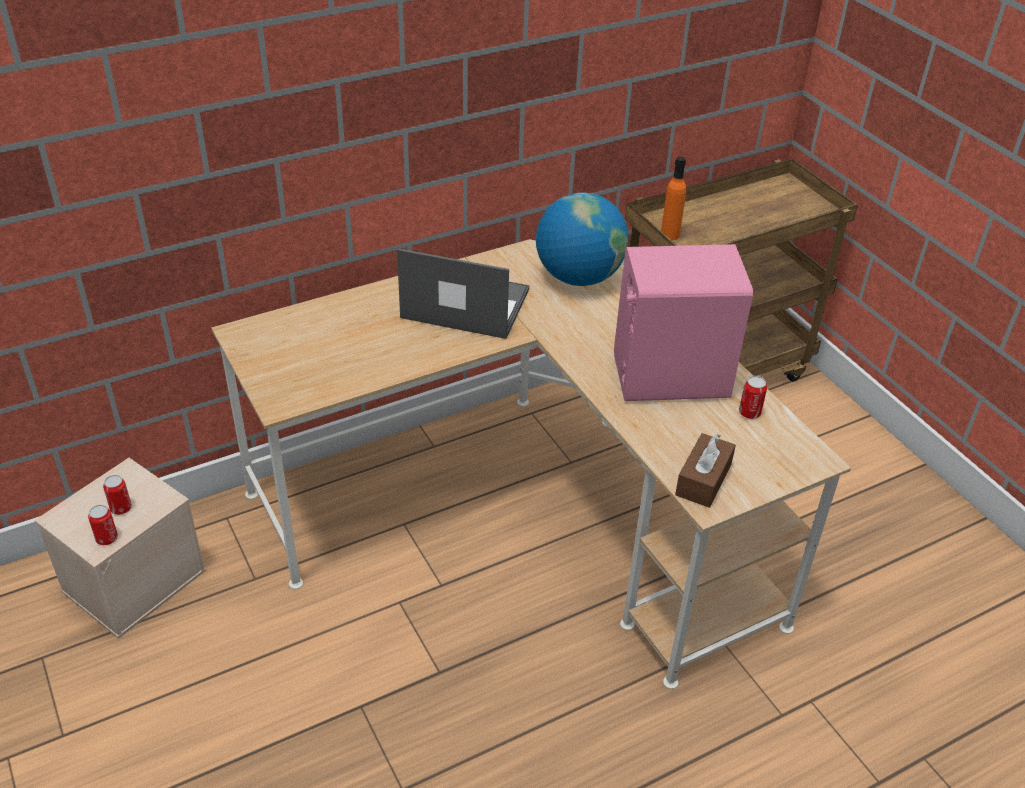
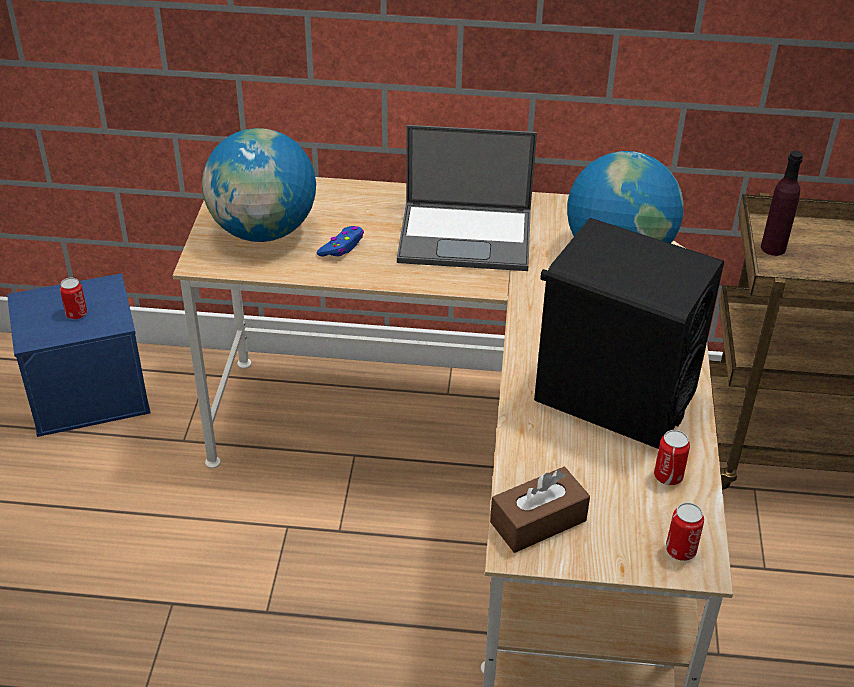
camera: 35 degrees right, 0 degrees up
beige storage box [35,458,206,639] -> blue storage box [7,273,151,437]
can [88,505,118,545] -> can moved to [666,502,704,561]
laptop [397,248,529,339] -> laptop turned 135 degrees clockwise [397,125,537,271]
pink speaker [614,244,753,401] -> black speaker [534,218,724,449]
orange bottle [661,157,686,240] -> purple bottle [761,151,803,256]
none -> globe [202,128,316,242]
none -> blue game controller [317,226,364,256]

